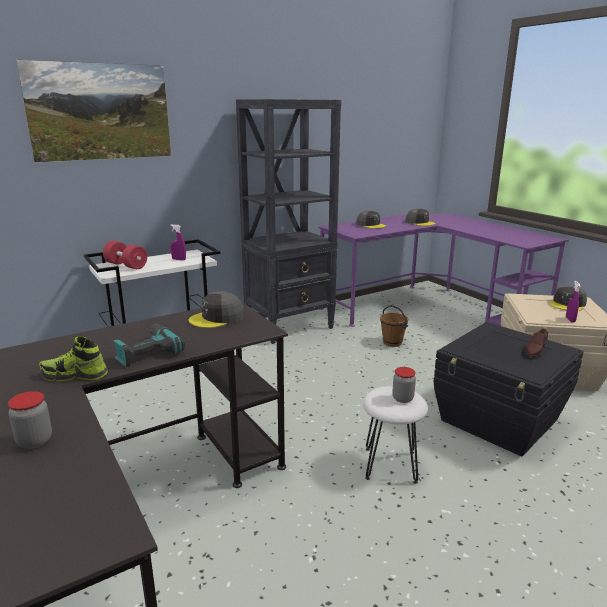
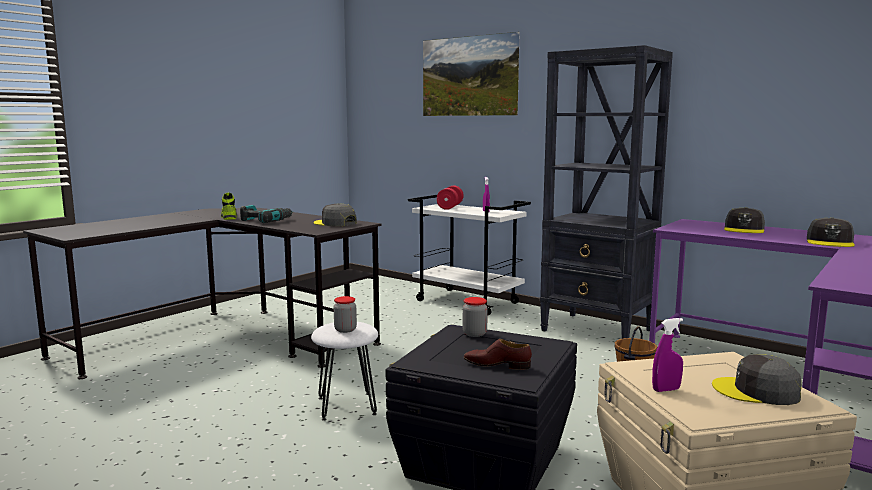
camera: 70 degrees right, 10 degrees down
jar [8,391,52,449] -> jar moved to [463,297,488,337]

